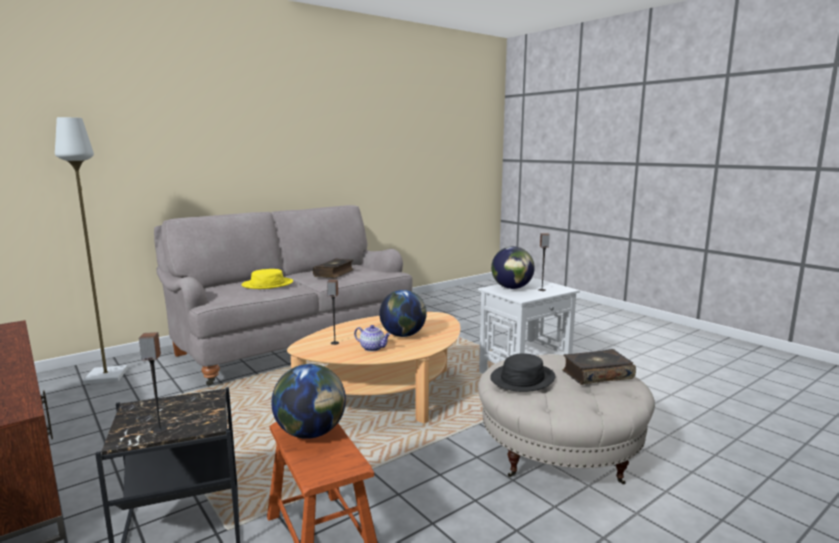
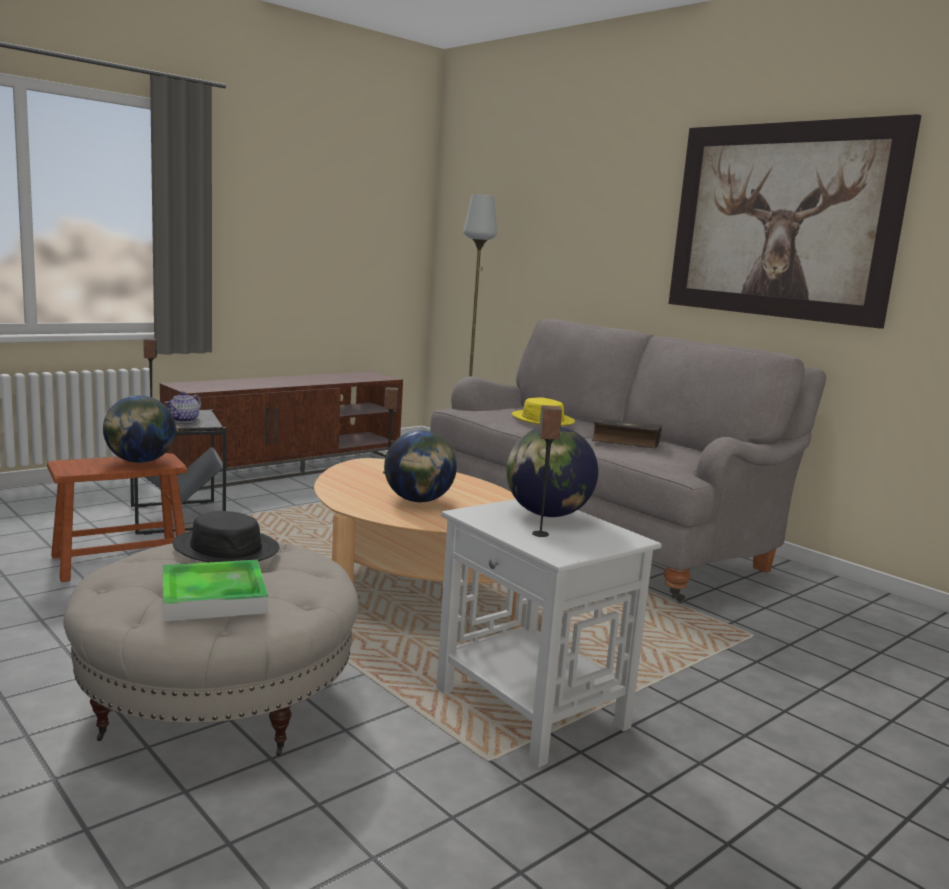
camera: 85 degrees right, 0 degrees up
teapot [354,325,391,352] -> teapot moved to [165,391,201,423]
book [562,349,636,385] -> tray [163,560,268,622]
none -> picture [669,114,921,329]

